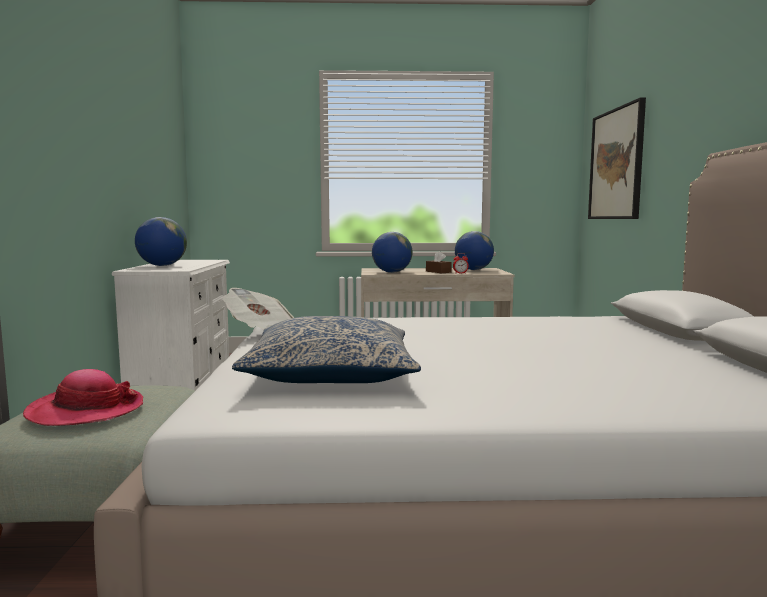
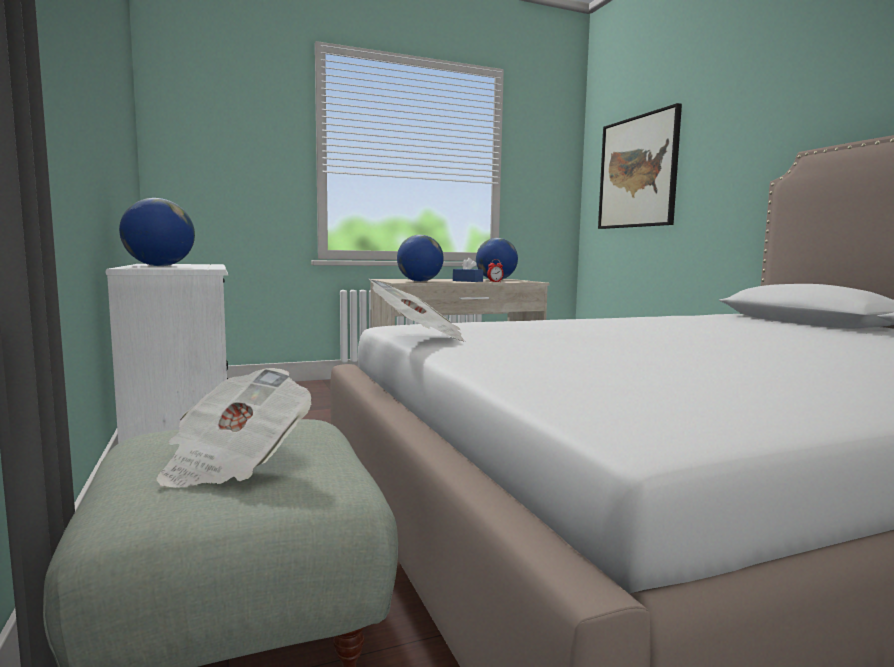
camera: 20 degrees left, 0 degrees up
hat [23,369,143,426] -> newspaper [157,368,311,488]
pillow [232,316,421,383] -> none
brown tissue box [426,251,452,273] -> blue tissue box [453,258,483,282]

